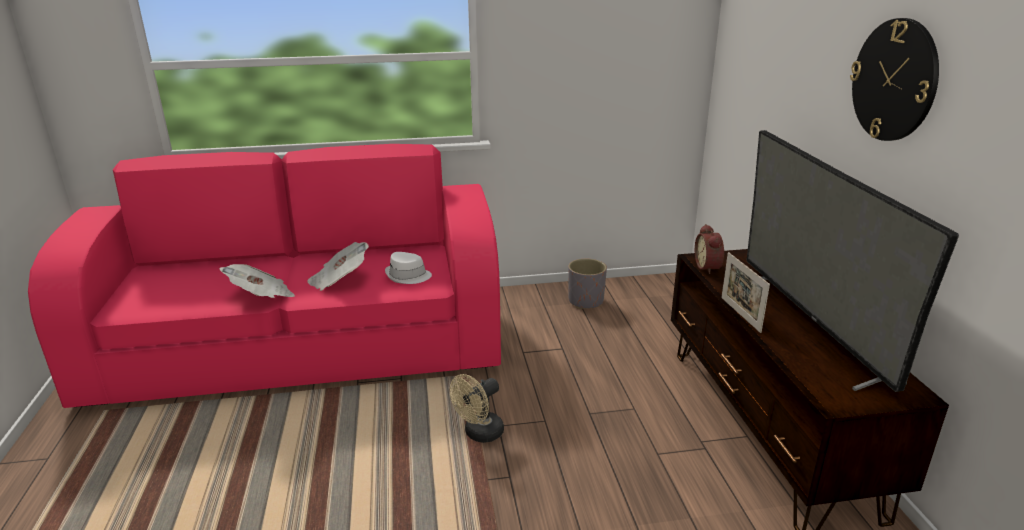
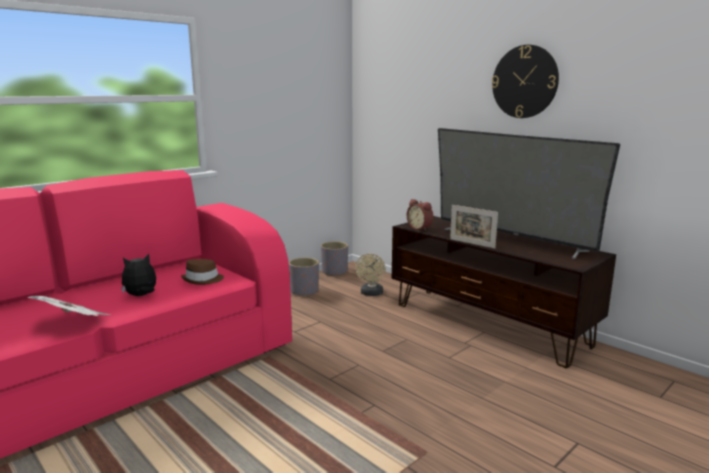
camera: 35 degrees left, 10 degrees down
newspaper [307,242,369,291] -> plush toy [121,254,156,296]
white hat [385,252,432,284] -> brown hat [181,259,224,285]
beige fan [450,374,504,443] -> beige fan moved to [355,254,386,296]
none -> grey planter [321,241,348,276]

